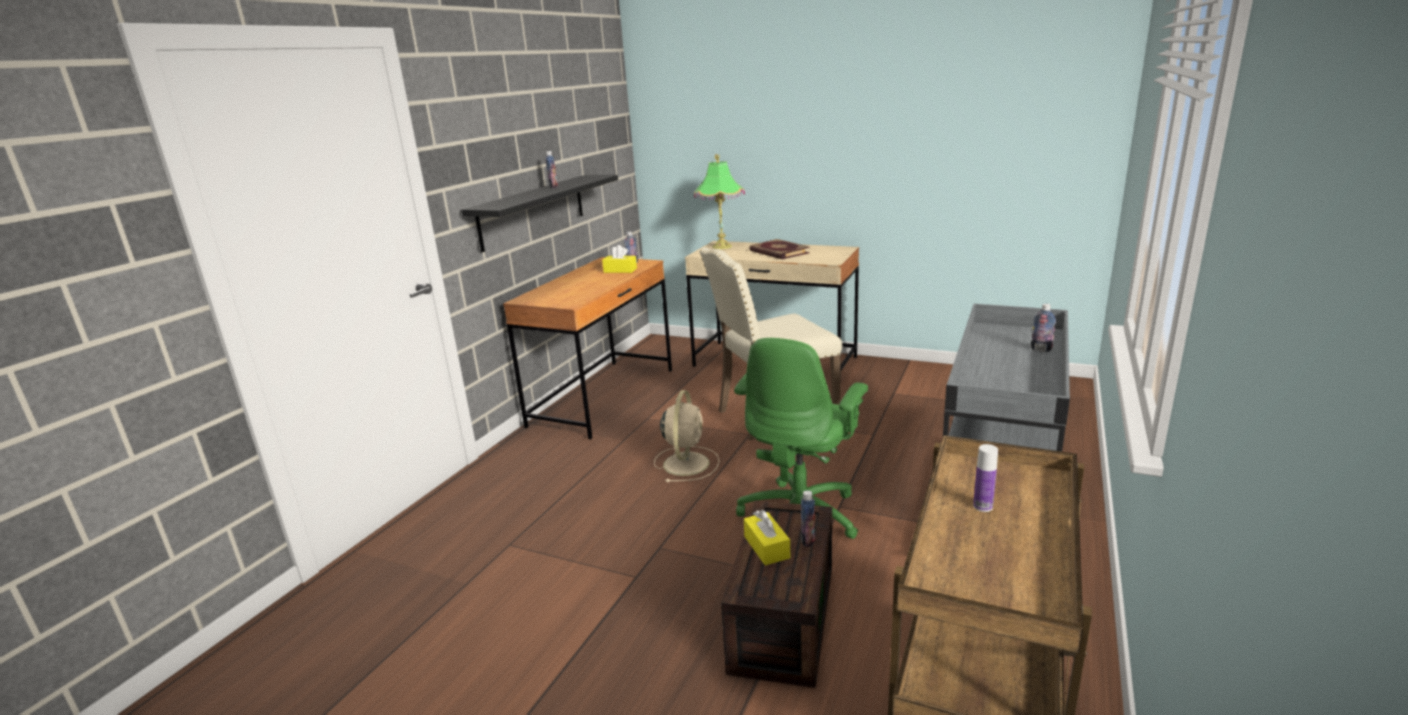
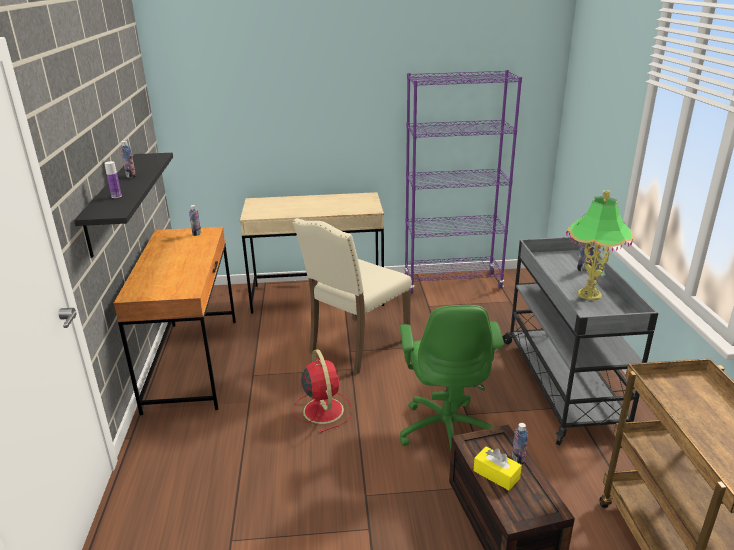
camera: 30 degrees left, 5 degrees up
yellow tissue box [602,245,637,273] -> none
beige fan [654,390,719,482] -> red fan [293,349,352,433]
table lamp [694,154,745,249] -> table lamp moved to [566,190,633,301]
book [749,239,810,260] -> none
bottle [973,444,998,512] -> bottle moved to [104,161,122,198]
none -> purple bookcase [404,70,522,294]

